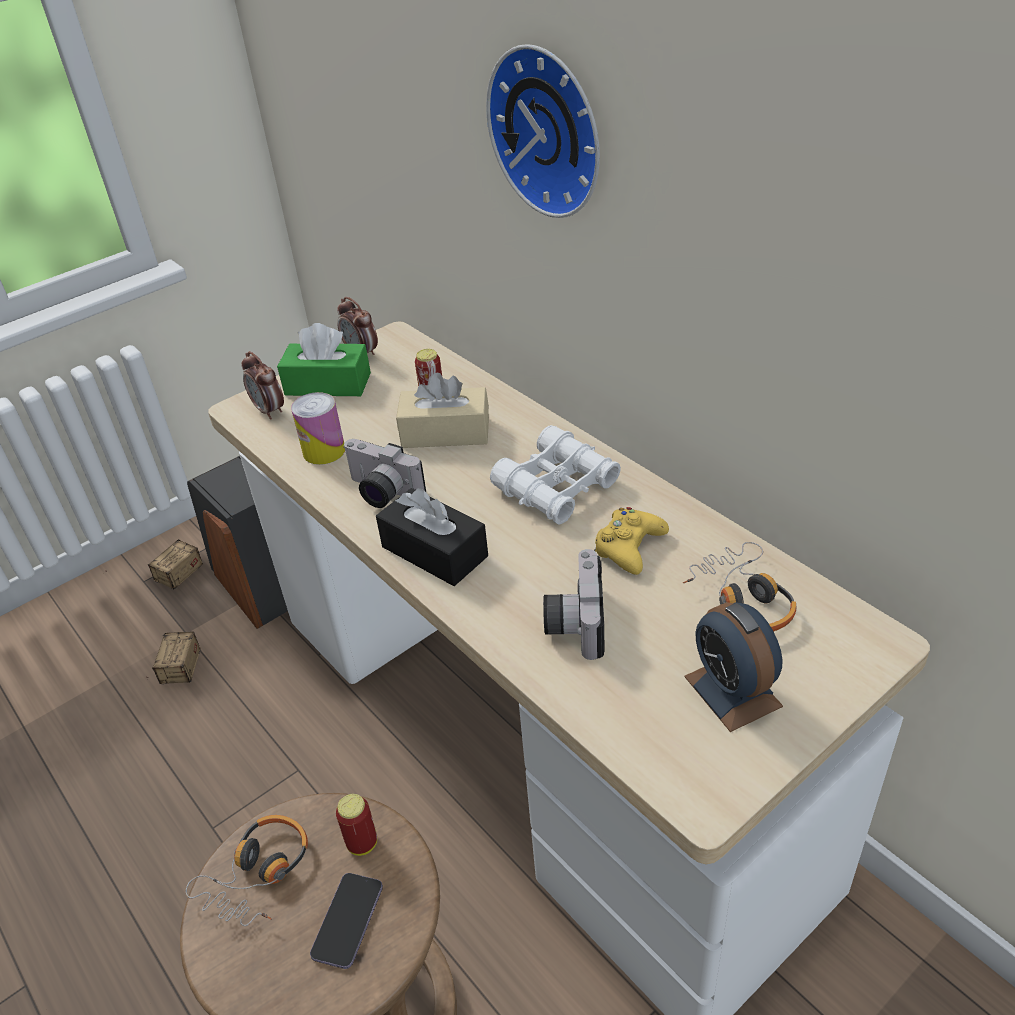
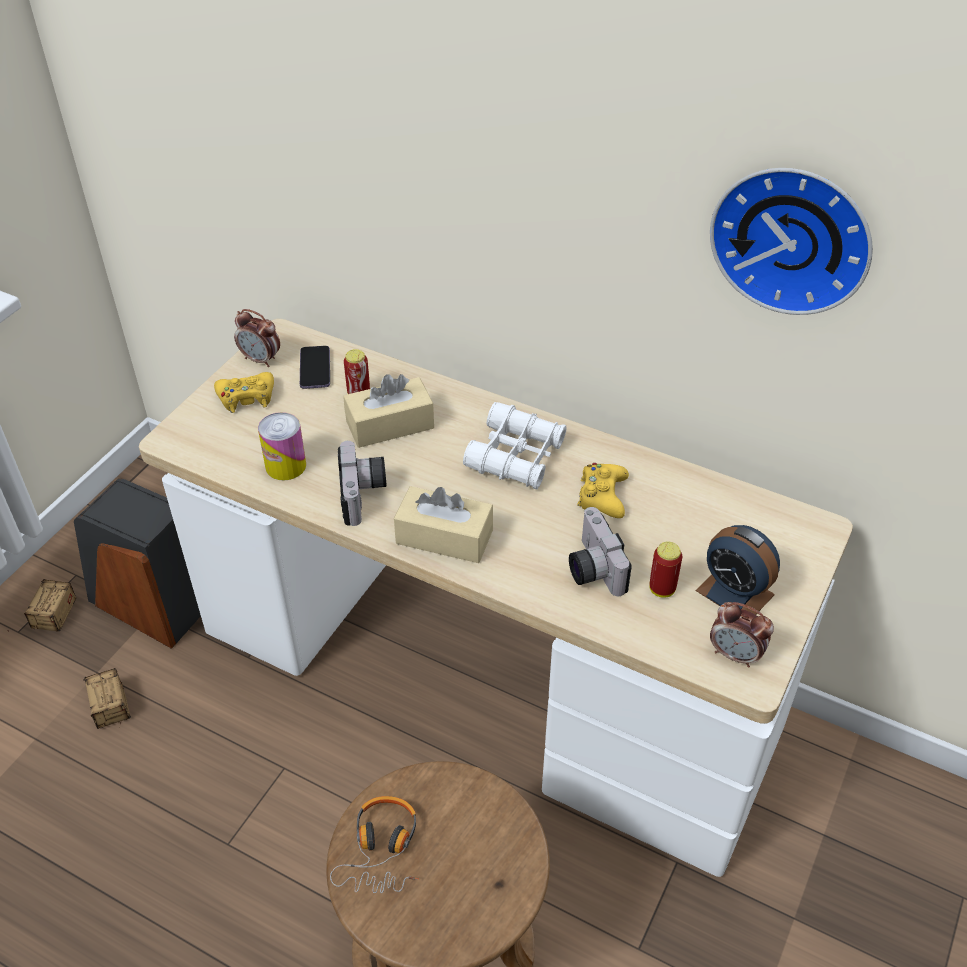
camera: 25 degrees left, 5 degrees up
alarm clock [241,351,284,420] -> alarm clock moved to [710,602,774,668]
green tissue box [277,323,371,396] -> yellow game controller [214,372,274,413]
phone [310,873,383,969] -> phone moved to [300,346,330,389]
can [336,794,377,856] -> can moved to [650,541,682,598]
camera [343,439,426,508] -> camera turned 105 degrees counterclockwise [338,441,387,526]
black tissue box [376,488,488,586] -> beige tissue box [394,486,493,563]
wall clock [486,44,600,218] -> wall clock moved to [710,168,873,315]
headphones [683,542,796,631] -> none

